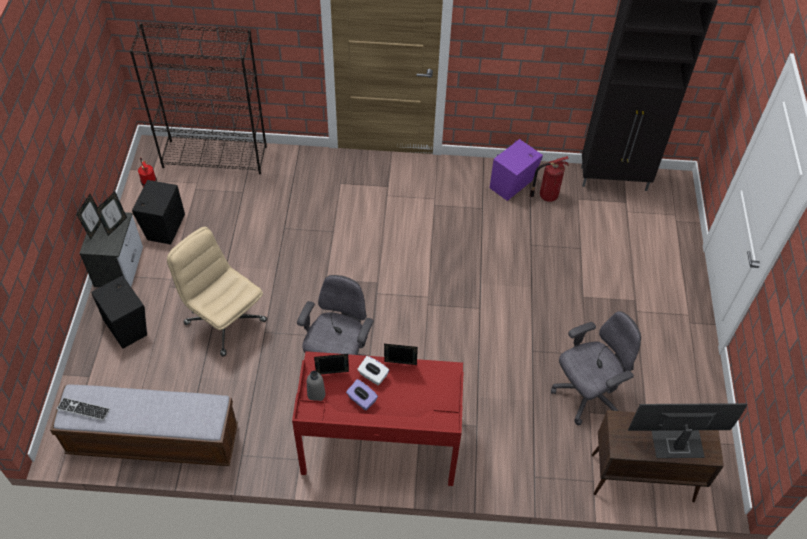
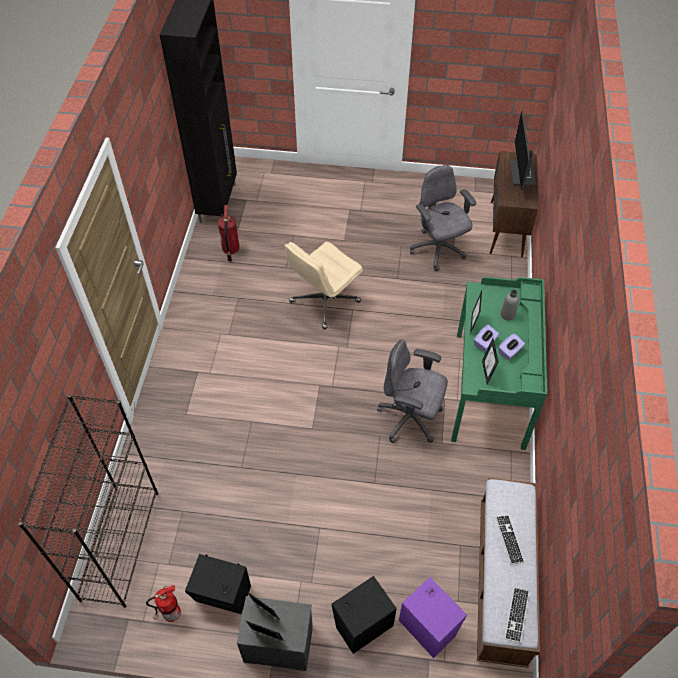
camera: 85 degrees left, 0 degrees up
beige office chair [167,227,267,357] -> beige office chair moved to [285,242,363,329]
red desk [292,351,463,486] -> green desk [451,277,547,450]
grey bottle [307,371,325,401] -> grey bottle moved to [500,290,519,320]
white tissue box [357,356,389,385] -> purple tissue box [474,324,499,352]
purple speaker [490,139,543,201] -> purple speaker moved to [399,577,467,658]
none -> keyboard [495,515,524,564]

